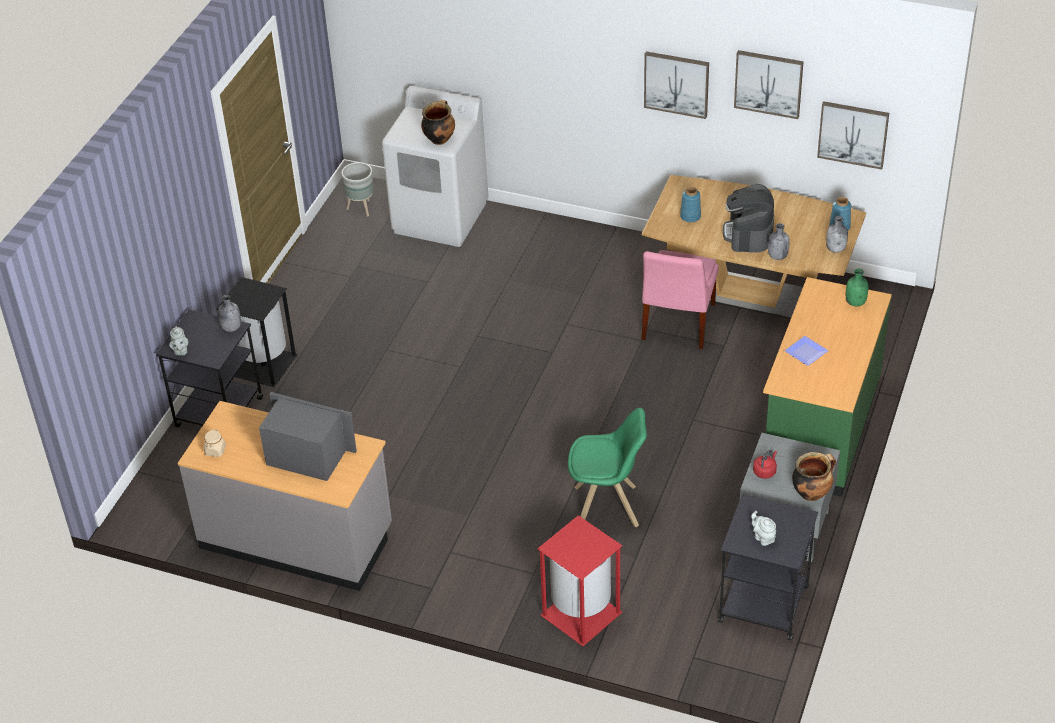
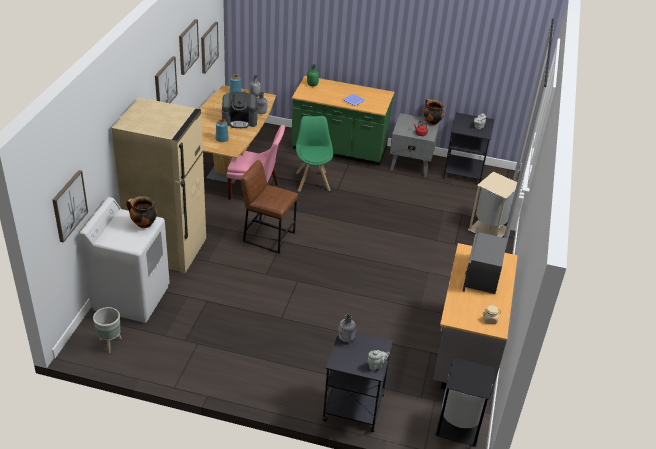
camera: 100 degrees left, 5 degrees down
black trash can [216,277,298,387] -> black trash can moved to [435,357,495,447]
red trash can [537,515,622,646] -> beige trash can [468,171,517,237]
green chair [568,407,647,527] -> green chair moved to [296,116,333,192]
none -> picture [53,170,88,243]
none -> beige fridge [111,98,206,273]
none -> brown chair [241,160,298,253]

